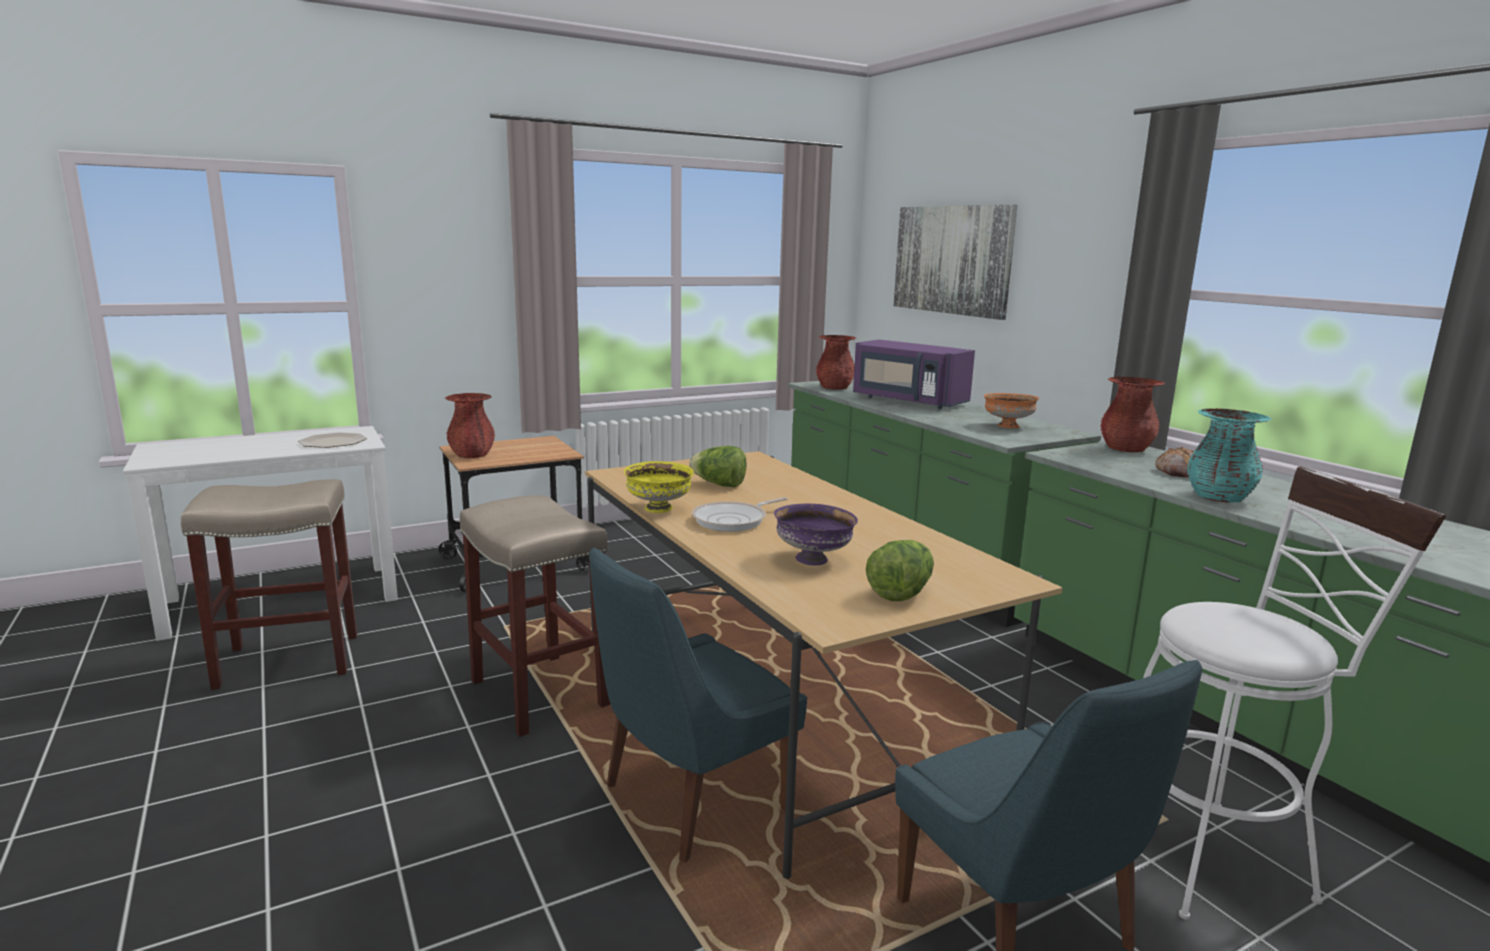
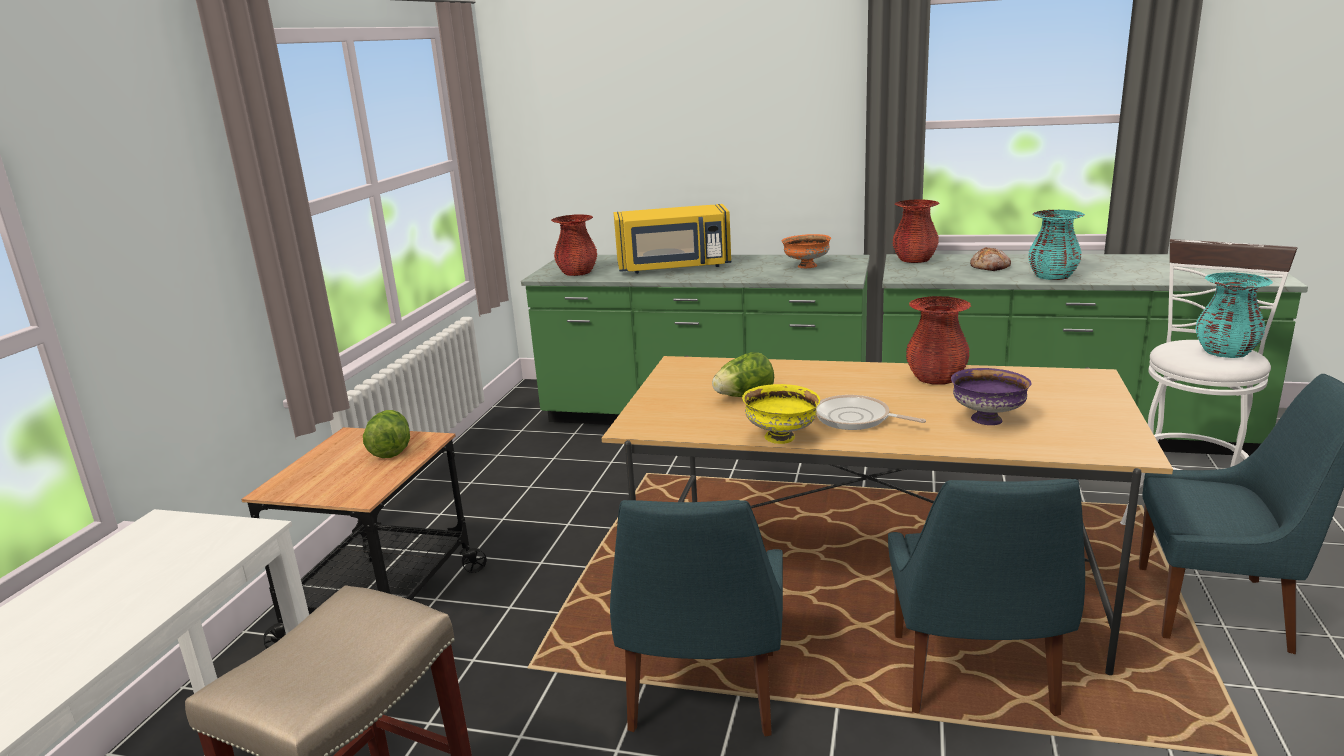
camera: 45 degrees left, 5 degrees up
plate [298,432,367,448] -> none
red vase [445,393,495,458] -> red vase moved to [906,296,971,384]
beige stool [460,495,610,737] -> blue chair [610,500,783,737]
frying pan [692,497,788,532] -> frying pan turned 120 degrees clockwise [816,395,926,430]
purple microwave [853,340,975,409] -> yellow microwave [614,204,731,274]
lettuce [866,540,934,601] -> lettuce moved to [363,410,410,458]
picture [894,204,1017,320] -> none
none -> turquoise vase [1195,272,1273,358]

